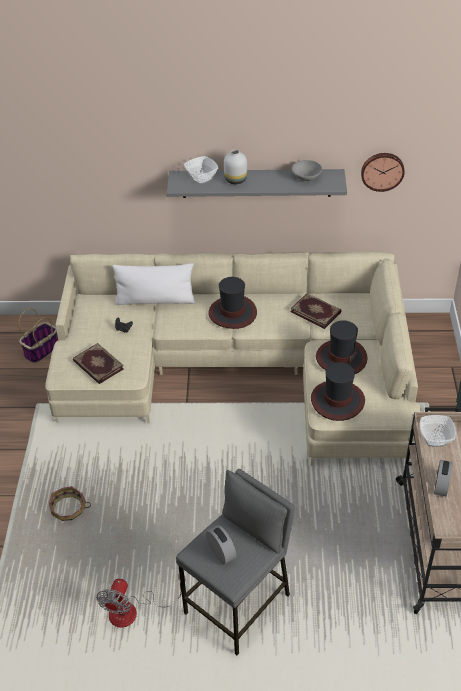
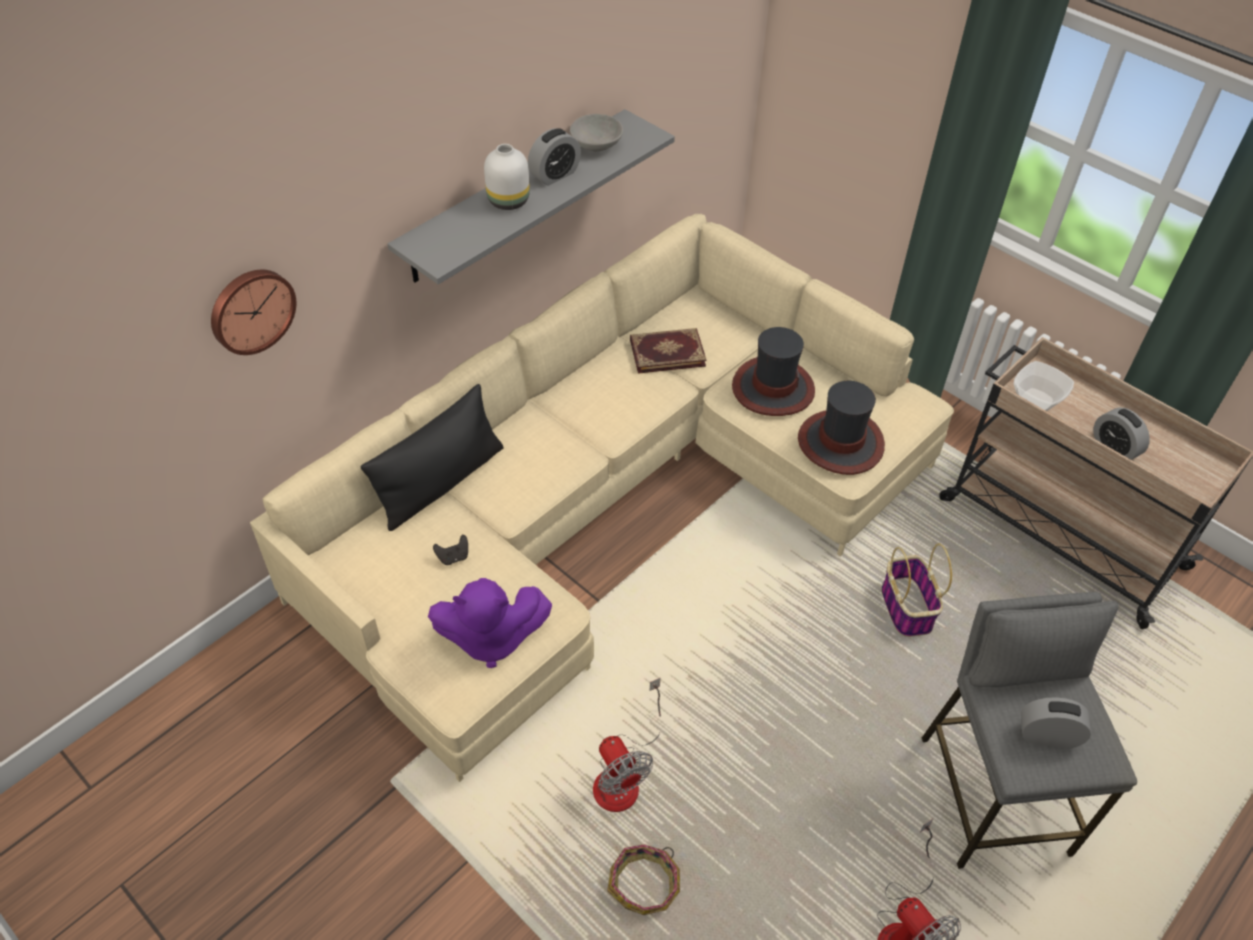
camera: 50 degrees left, 5 degrees up
basket [18,308,58,363] -> basket moved to [881,543,952,637]
book [73,343,124,384] -> purple plush toy [428,578,552,668]
white pillow [112,263,195,305] -> black pillow [361,384,503,531]
bowl [184,156,218,184] -> none
hat [208,277,257,329] -> none
wall clock [361,153,405,192] -> wall clock moved to [211,270,296,355]
none -> alarm clock [528,128,581,186]
none -> fan [593,678,661,812]

